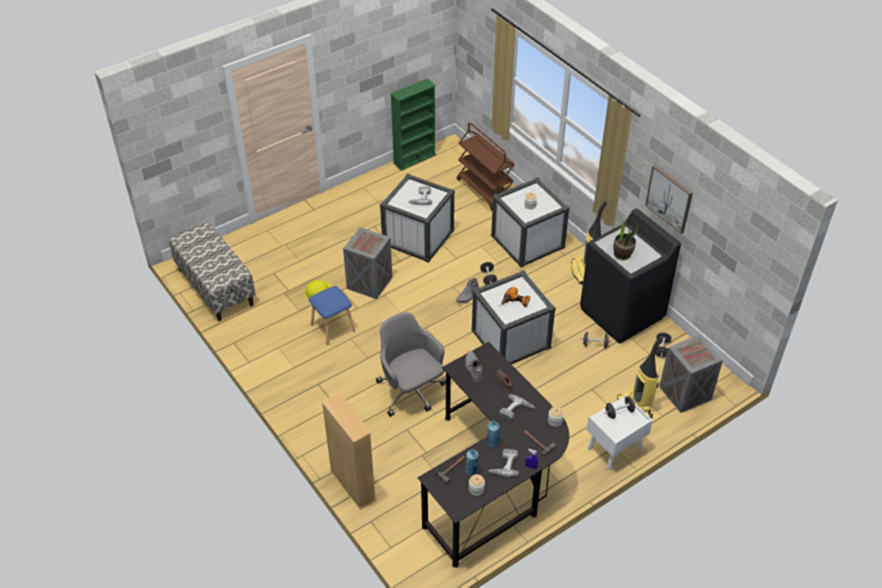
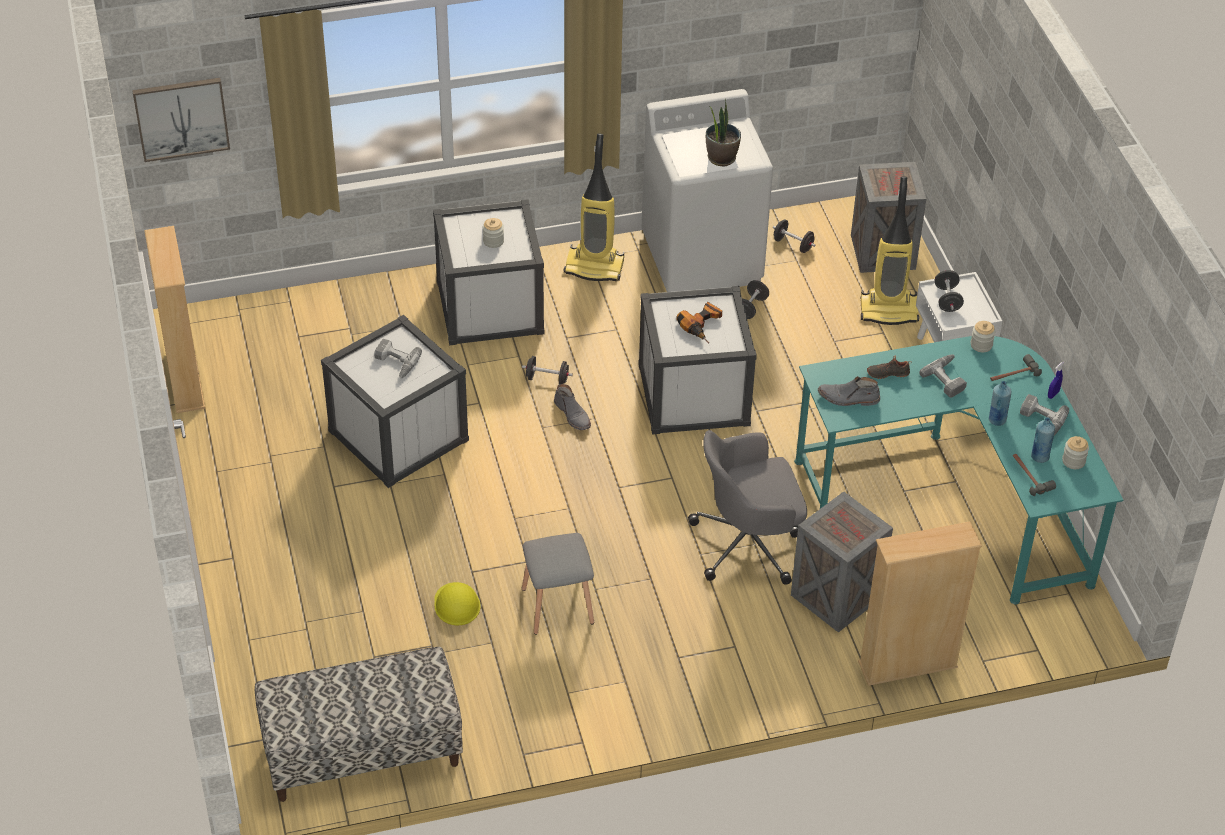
camera: 70 degrees left, 0 degrees up
blue stool [309,286,355,345] -> grey stool [522,533,594,635]
crate [343,227,392,299] -> crate moved to [791,491,893,632]
green bookcase [390,78,436,171] -> beige bookcase [144,226,205,413]
black desk [418,342,569,568] -> turquoise desk [794,336,1123,604]
brown cart [457,122,515,210] -> none
black washing machine [580,209,681,343] -> white washing machine [641,89,773,292]
picture [645,165,693,234] -> picture moved to [132,78,230,162]

